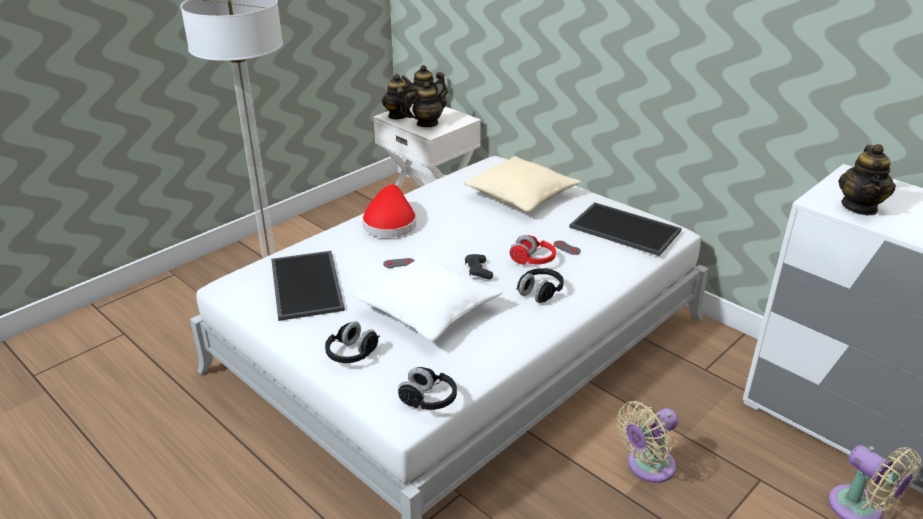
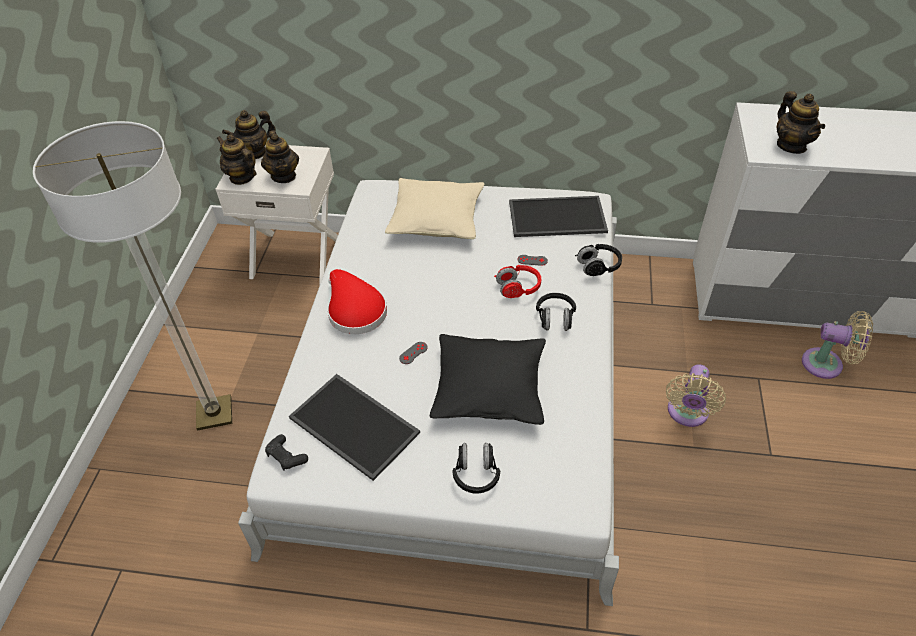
camera: 35 degrees left, 15 degrees up
white pillow [354,254,503,341] -> black pillow [430,334,546,425]
black headphones [398,367,457,410] -> black headphones moved to [575,244,622,276]
teapot [404,82,449,127] -> teapot turned 135 degrees clockwise [261,130,299,183]
black game controller [465,254,493,279] -> black game controller moved to [265,434,308,471]

